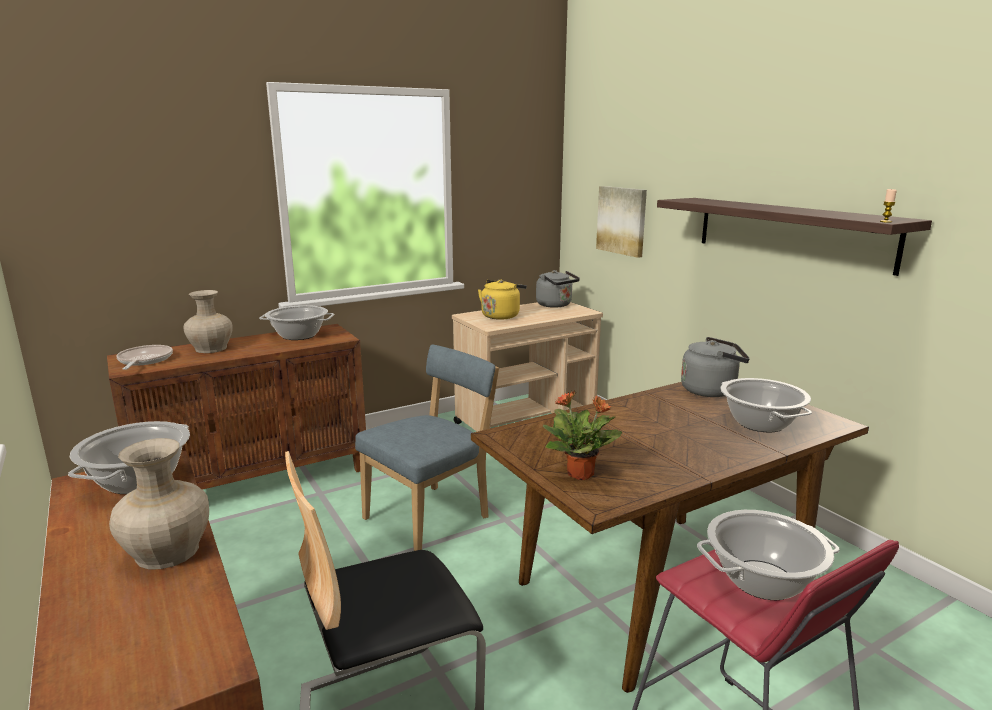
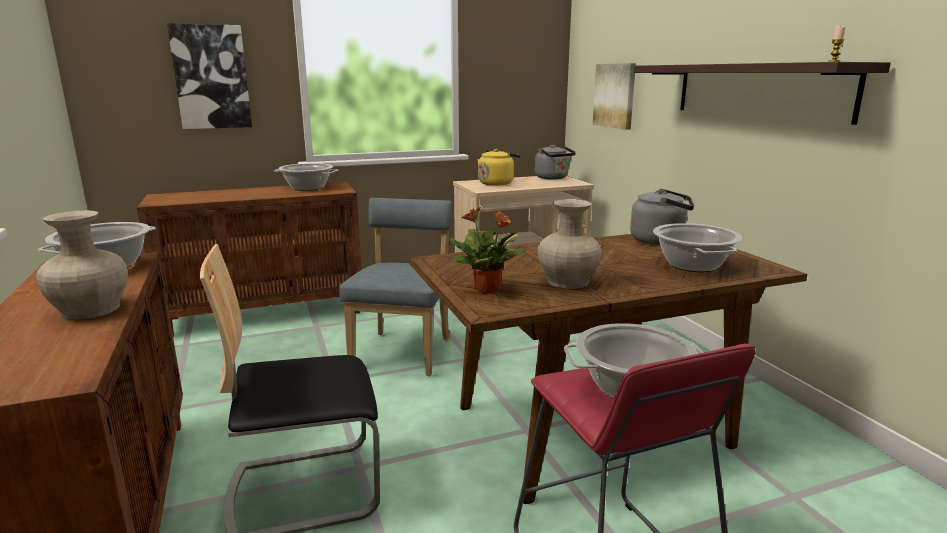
camera: 10 degrees right, 0 degrees up
frying pan [116,345,173,370] -> none
beige vase [183,290,233,353] -> beige vase moved to [538,199,602,289]
blue chair [355,345,499,551] -> blue chair turned 45 degrees counterclockwise [339,198,452,376]
none -> picture [167,23,252,129]

